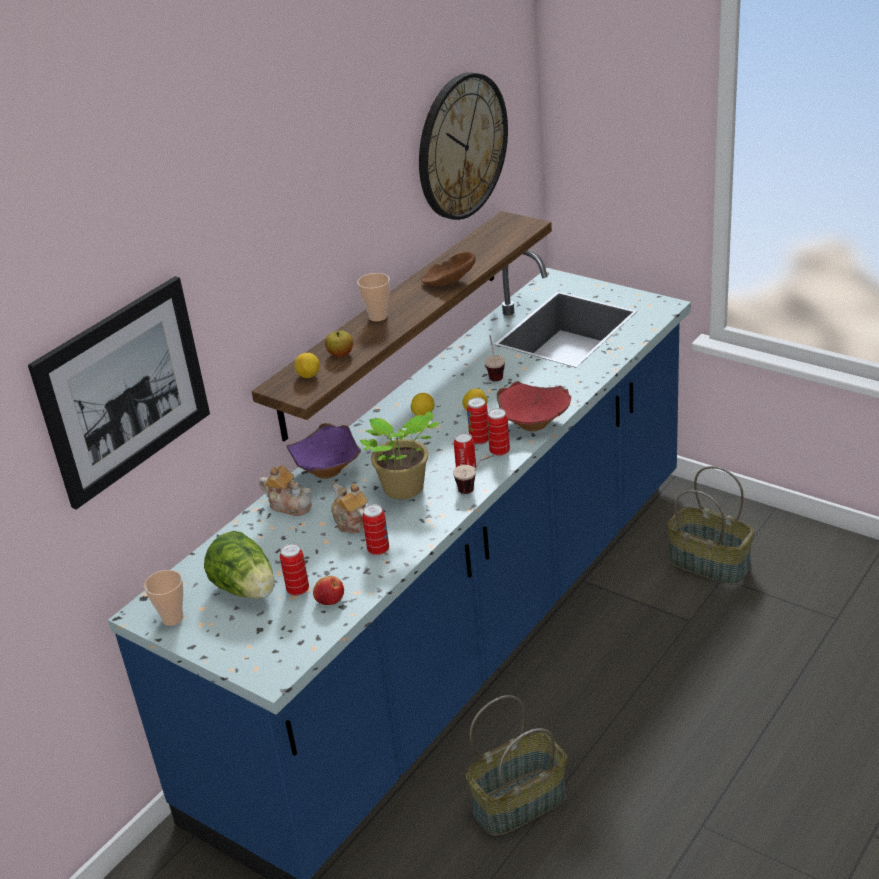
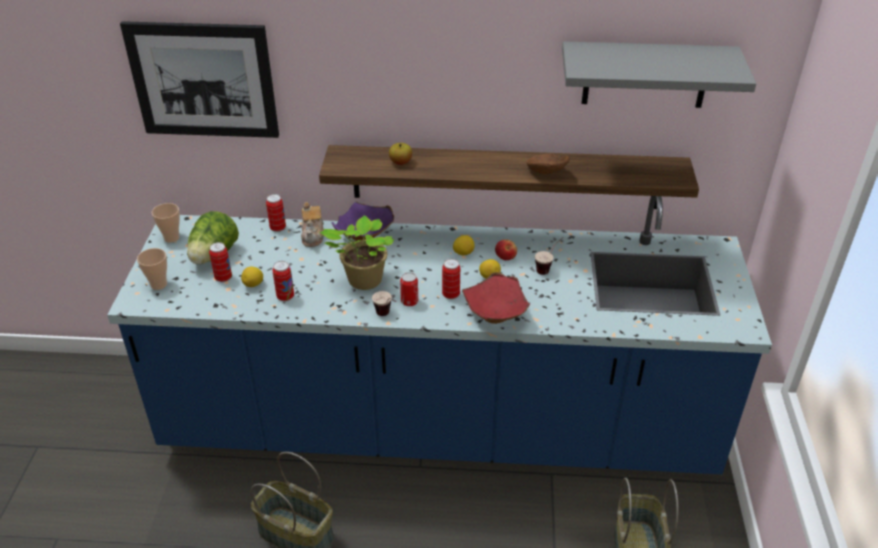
camera: 55 degrees right, 5 degrees up
lemon [294,353,320,378] -> lemon moved to [241,267,263,287]
apple [313,576,344,605] -> apple moved to [495,239,517,260]
teapot [331,483,368,533] -> none
cup [357,273,390,322] -> cup moved to [137,248,167,290]
wall clock [419,72,508,220] -> grey shelf [562,41,756,108]
can [487,408,510,456] -> can moved to [266,194,286,232]

